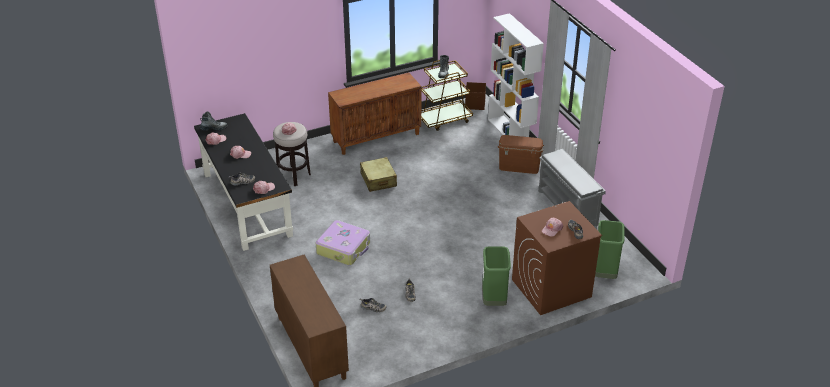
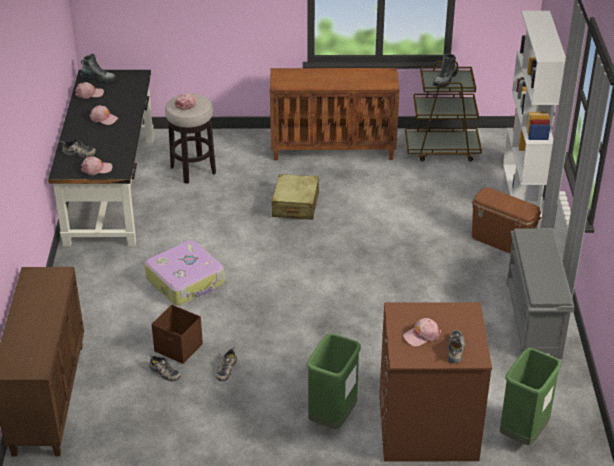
camera: 25 degrees right, 0 degrees up
brown storage box [465,82,486,110] -> brown storage box moved to [152,305,203,364]

